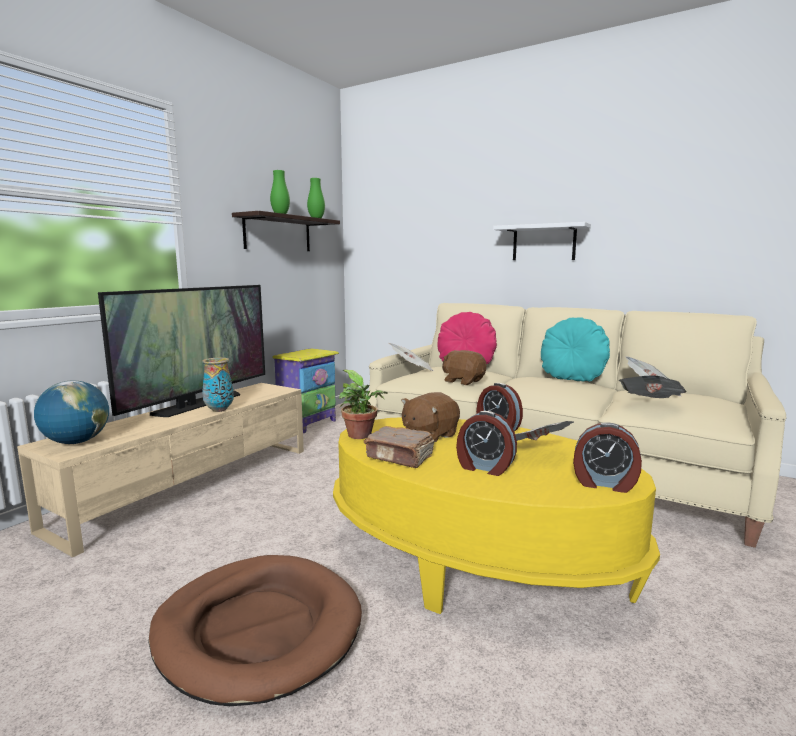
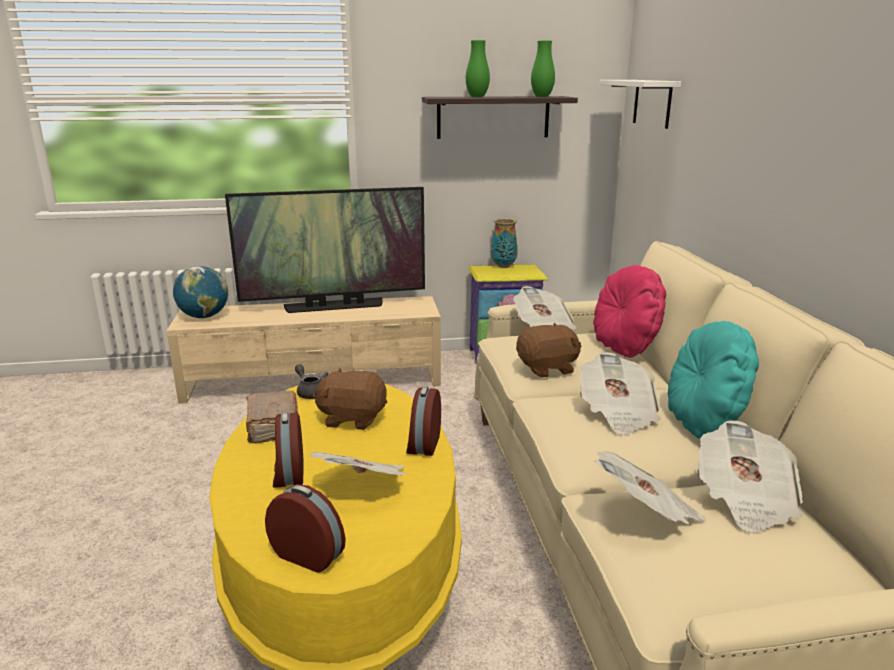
camera: 50 degrees right, 10 degrees up
brown dog bed [148,555,362,706] -> none
vase [202,358,234,412] -> vase moved to [491,218,518,268]
potted plant [339,369,388,439] -> grey teapot [295,364,328,399]
brown plush toy [442,350,486,385] -> brown plush toy turned 75 degrees clockwise [516,323,581,378]
white shelf [493,222,591,260] -> white shelf moved to [600,80,681,129]
alarm clock [573,423,642,493] -> alarm clock turned 135 degrees clockwise [265,484,346,573]
none -> newspaper [579,352,661,435]

